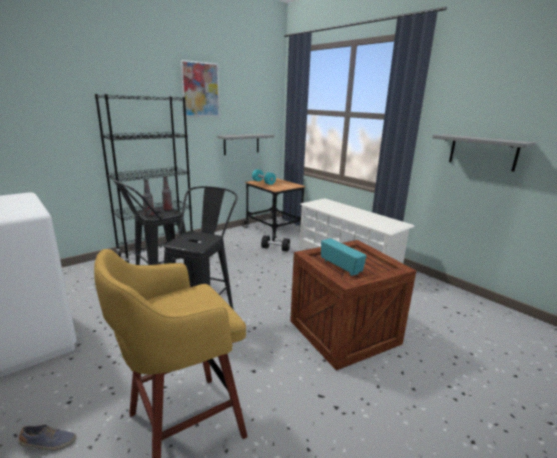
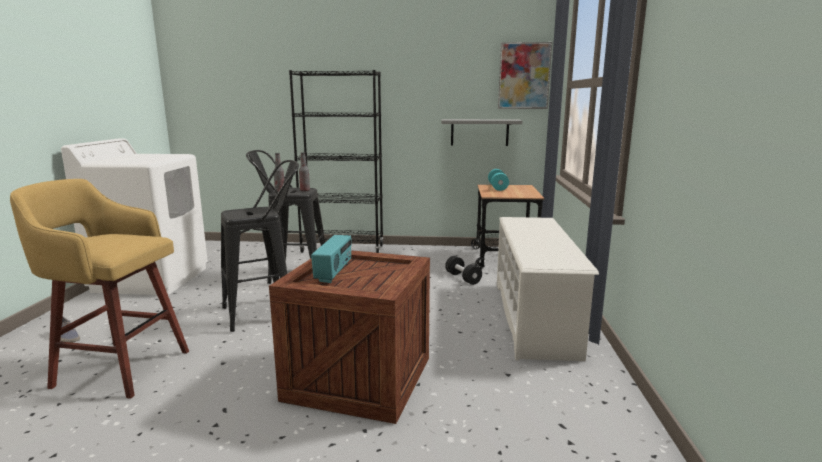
camera: 45 degrees right, 5 degrees down
picture [180,60,220,117] -> picture moved to [498,42,552,109]
grey shelf [432,134,536,172] -> none

